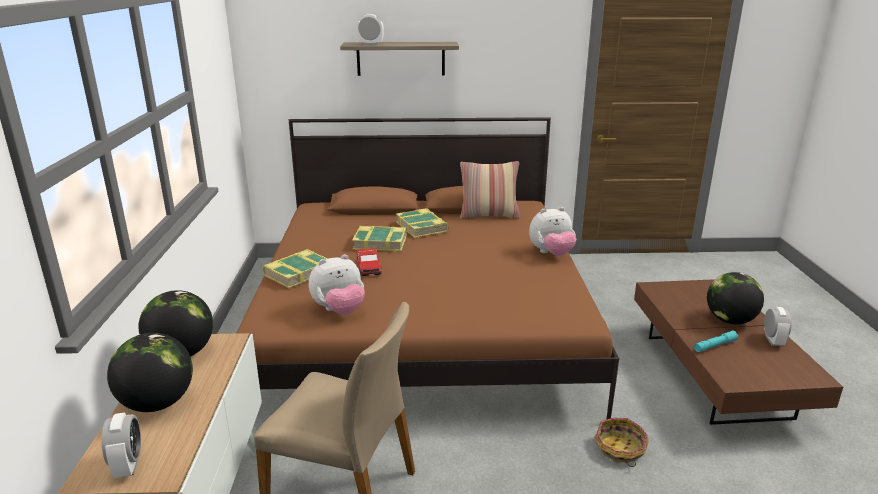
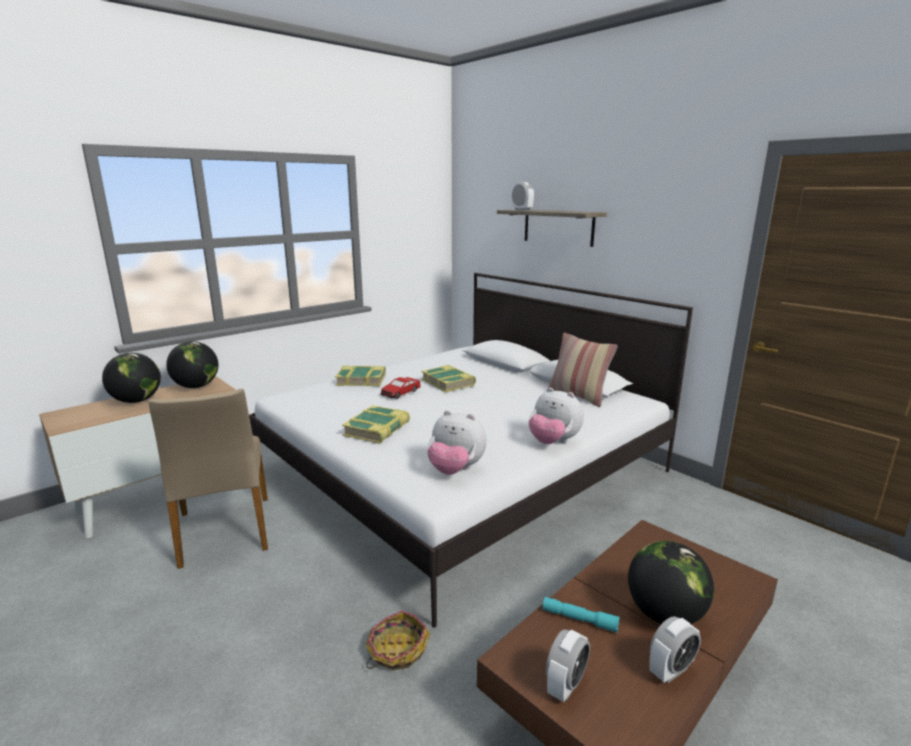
camera: 50 degrees right, 5 degrees down
alarm clock [102,413,141,478] -> alarm clock moved to [546,630,590,702]
brown bed [236,117,619,420] -> white bed [249,273,693,627]
plush toy [309,255,365,315] -> plush toy moved to [427,410,487,475]
book [396,208,449,238] -> book moved to [342,405,410,444]

